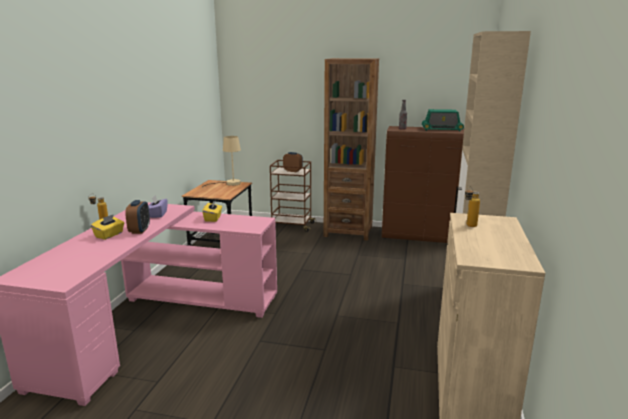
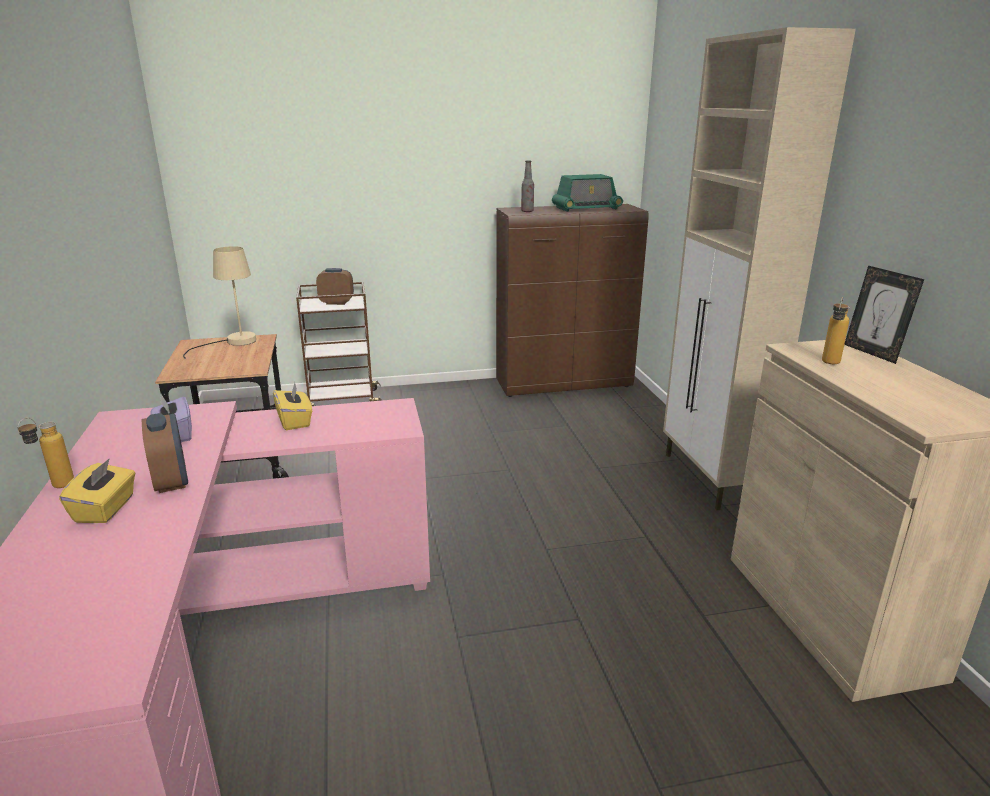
camera: 25 degrees left, 5 degrees up
brown bookcase [323,58,379,240] -> none
none -> picture frame [844,266,924,364]

